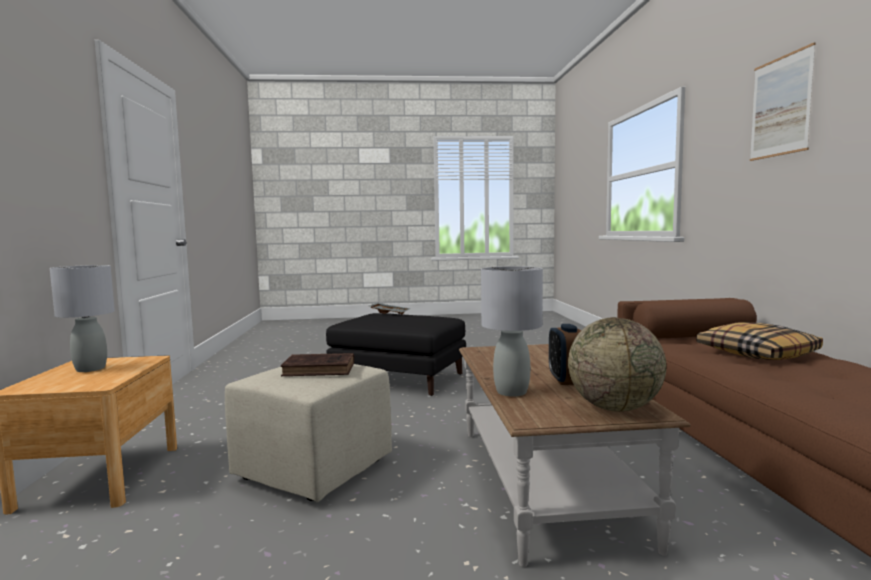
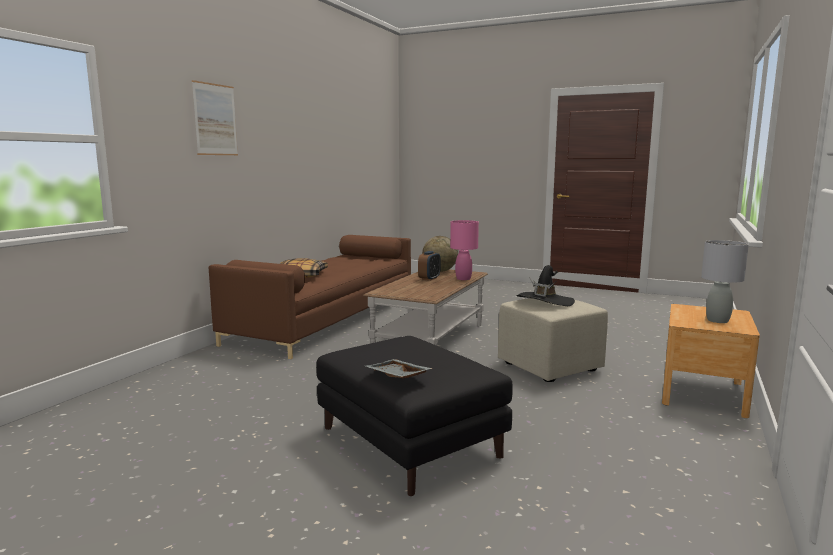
camera: 150 degrees left, 5 degrees up
brown book [281,353,354,376] -> black hat [517,265,575,306]
grey table lamp [481,266,543,397] -> pink table lamp [450,220,479,280]

